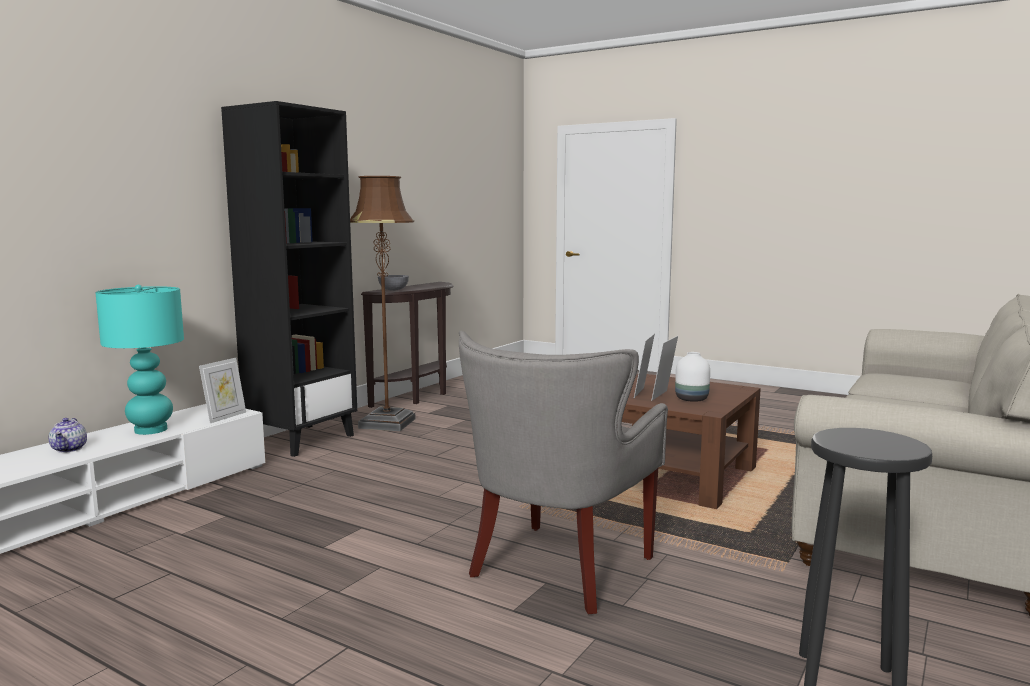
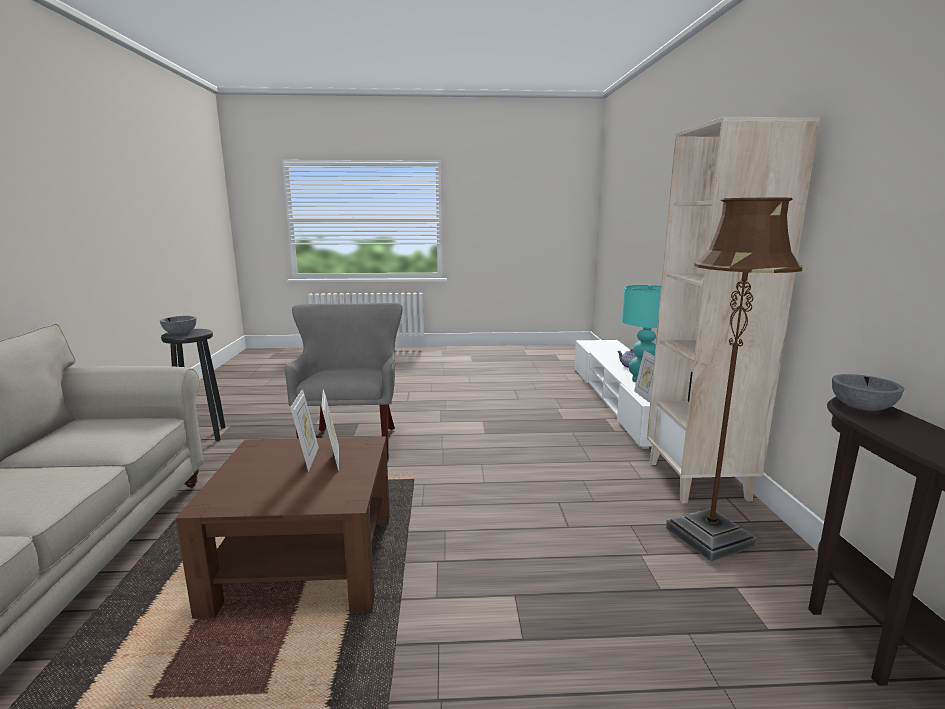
camera: 145 degrees right, 5 degrees up
black bookcase [221,101,357,457] -> beige bookcase [647,117,820,503]
white vase [675,352,710,402] -> none
none -> grey bowl [160,316,196,334]

